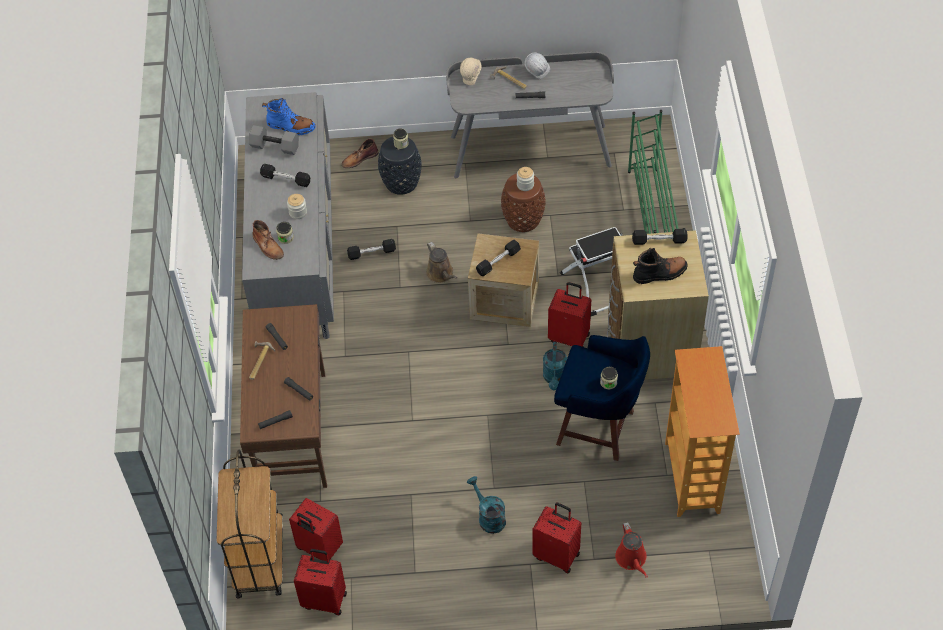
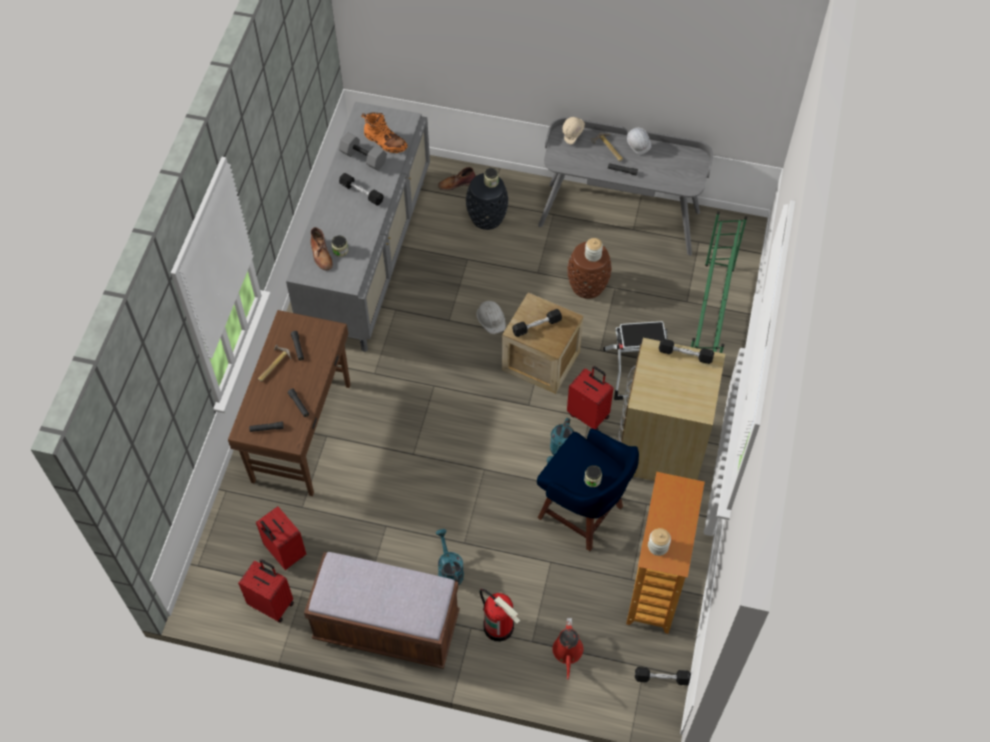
camera: 15 degrees right, 5 degrees up
brown cart [216,450,283,598] -> none
blue boot [262,98,316,135] -> orange boot [361,112,408,153]
jar [287,194,307,219] -> jar moved to [648,528,671,556]
black dumbbell [347,239,396,260] -> black dumbbell moved to [635,667,691,685]
brown watering can [426,242,457,283] -> white hard hat [476,301,506,334]
red suitcase [532,502,581,573] -> fire extinguisher [479,588,520,642]
black boot [633,248,687,284] -> none
none -> brown bench [304,552,460,669]

